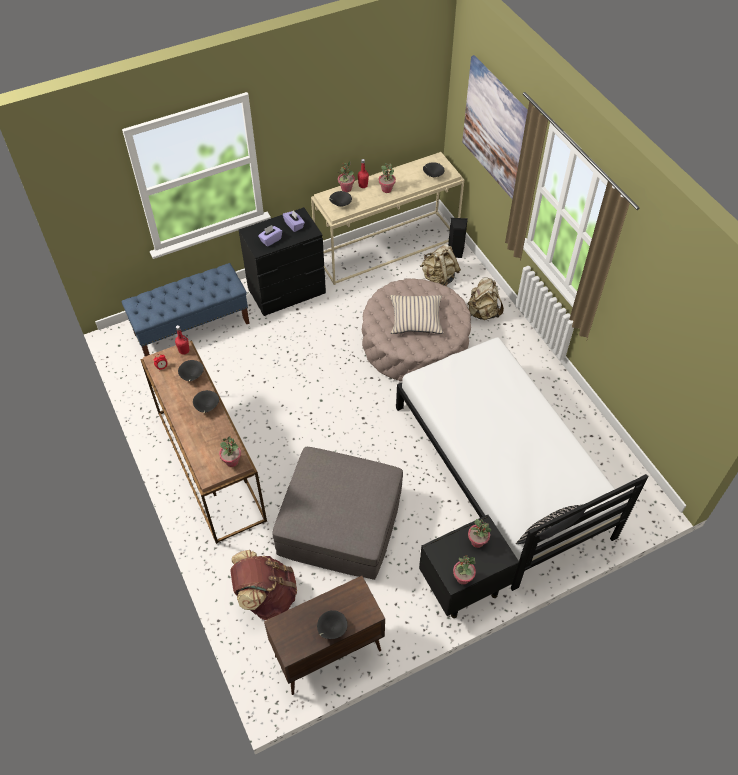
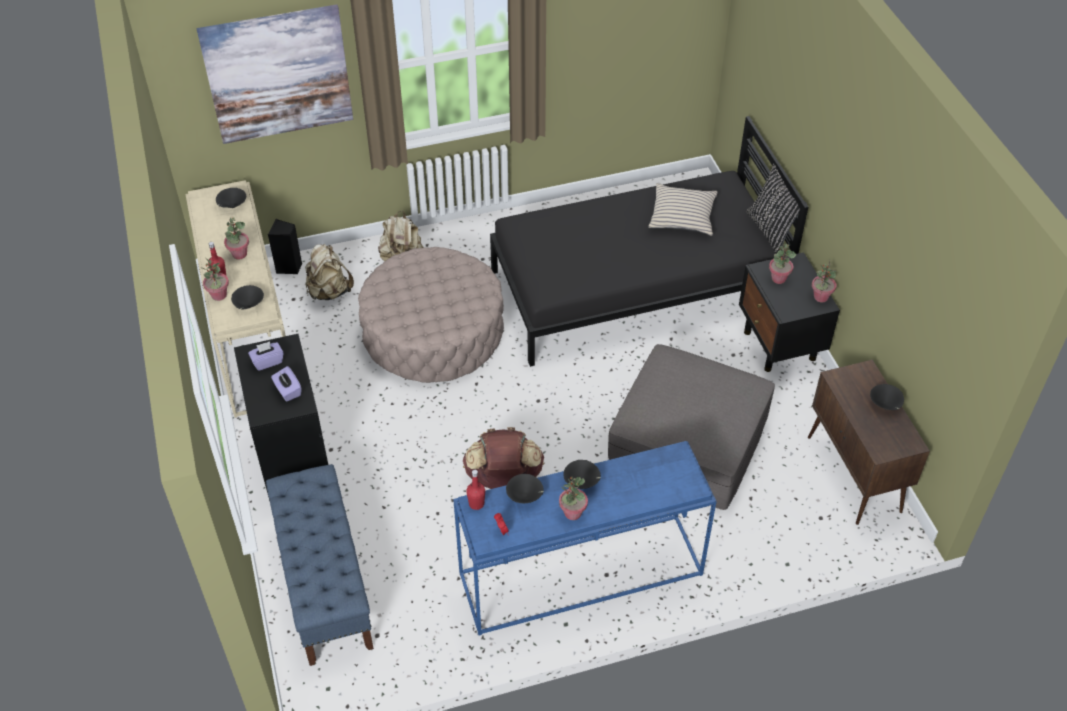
camera: 80 degrees left, 5 degrees down
brown console table [140,340,267,544] -> blue console table [453,441,717,636]
potted plant [219,436,241,467] -> potted plant moved to [559,477,588,520]
brown backpack [230,550,297,620] -> brown backpack moved to [463,427,544,489]
beige pillow [390,295,444,334] -> beige pillow moved to [648,183,718,236]
white bed [396,337,648,591] -> black bed [490,116,808,367]

